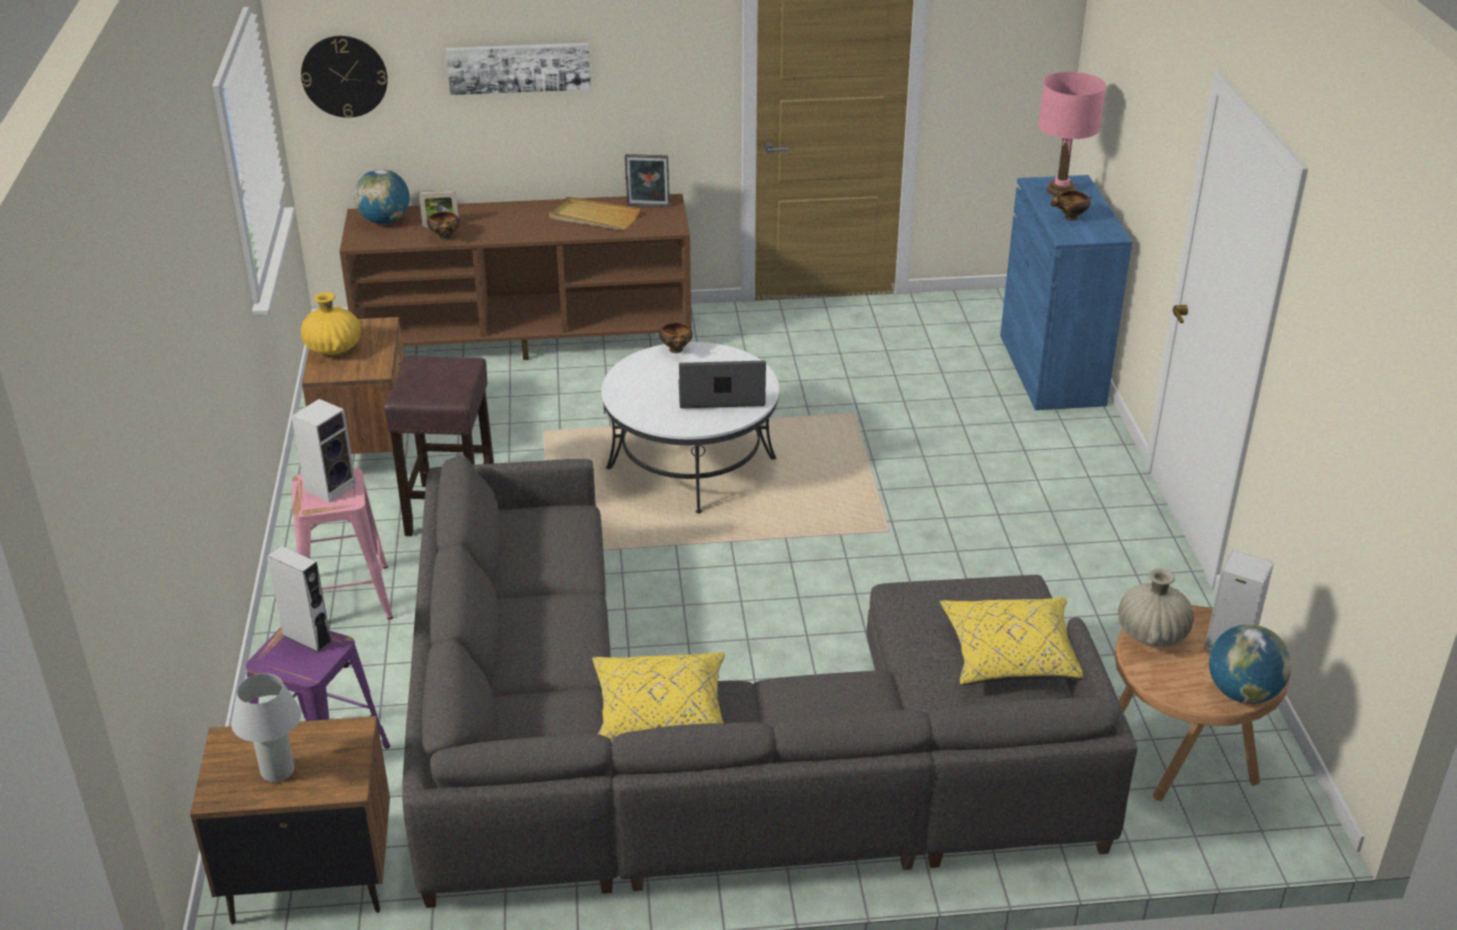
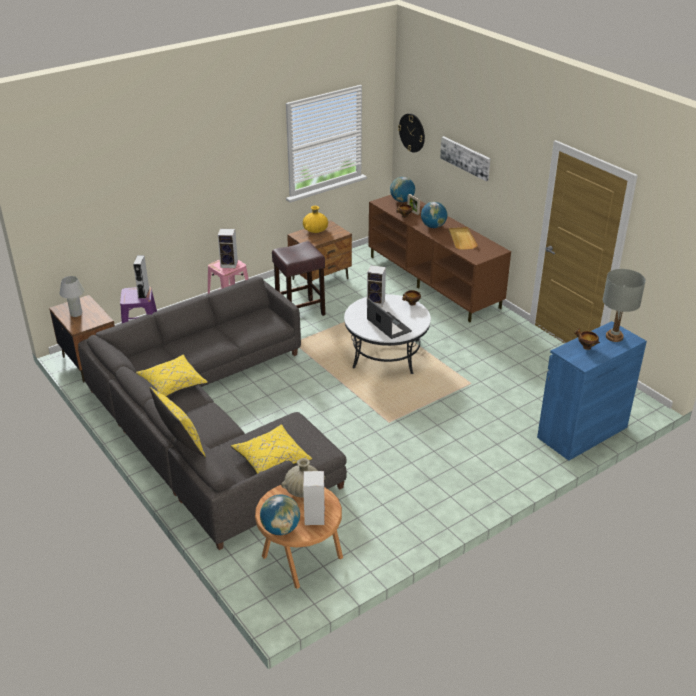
camera: 60 degrees right, 0 degrees up
picture frame [625,154,670,207] -> none
pink table lamp [1038,72,1106,196] -> grey table lamp [603,269,646,342]
none -> yellow pillow [150,387,206,457]
none -> speaker [367,265,386,307]
none -> globe [421,201,447,228]

